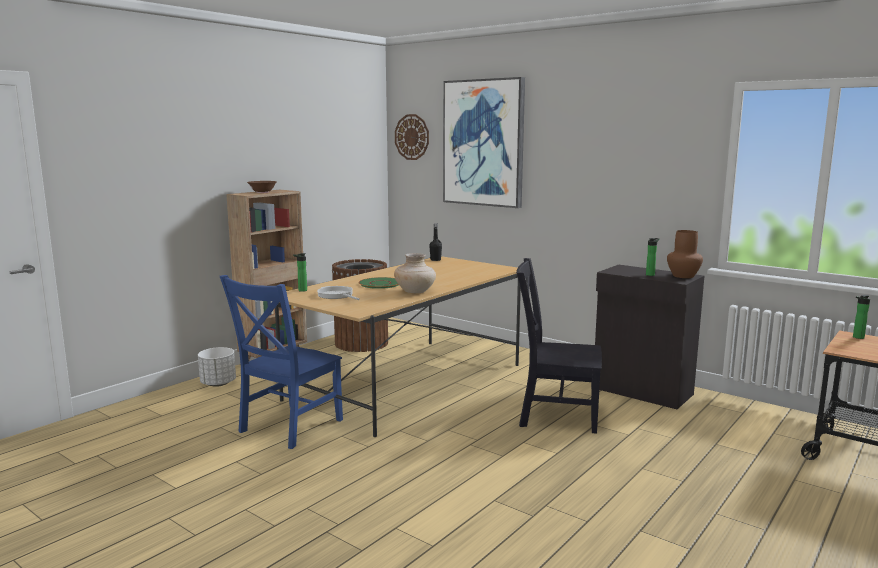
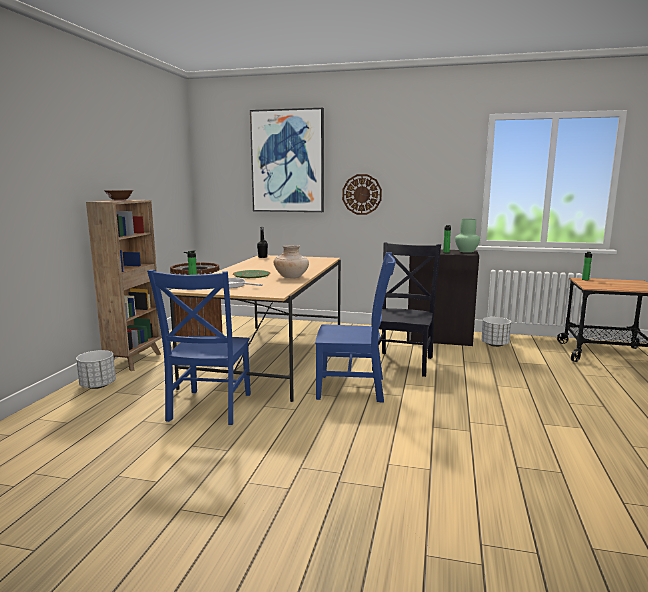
camera: 25 degrees left, 0 degrees up
wall clock [395,114,429,160] -> wall clock moved to [342,174,382,215]
black chair [516,258,602,434] -> black chair turned 120 degrees clockwise [372,242,441,377]
brown vase [667,230,703,278] -> green vase [455,219,480,253]
none -> blue chair [315,252,396,403]
none -> white planter [481,317,511,347]

